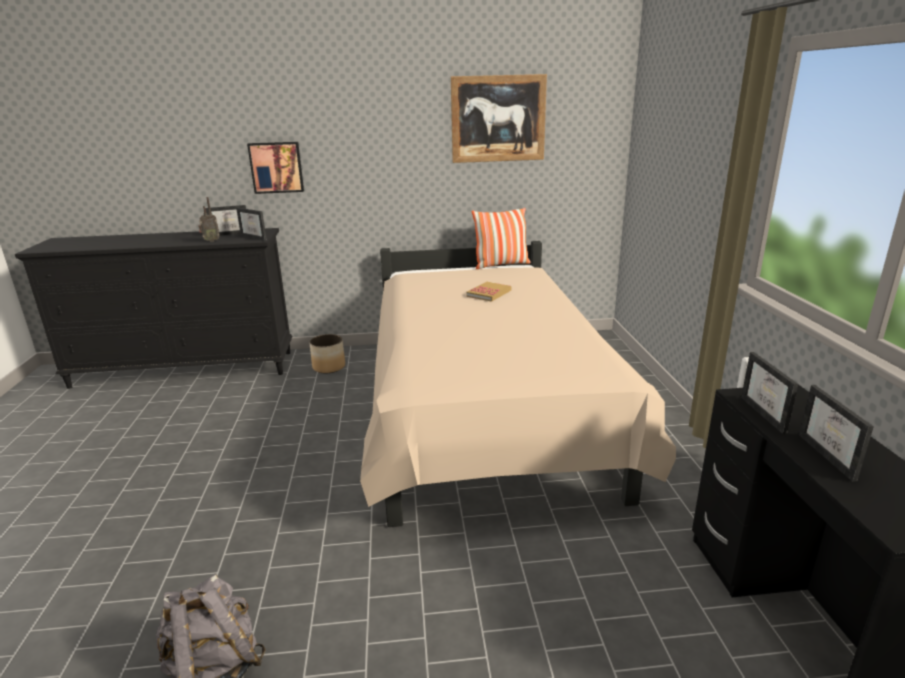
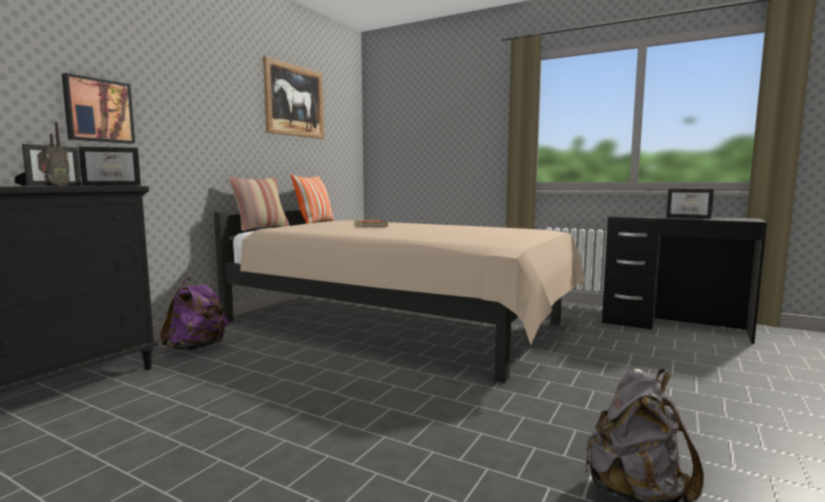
camera: 55 degrees left, 15 degrees down
planter [309,334,345,373] -> purple backpack [160,277,229,351]
picture frame [741,352,798,434] -> none
none -> pillow [229,177,290,231]

